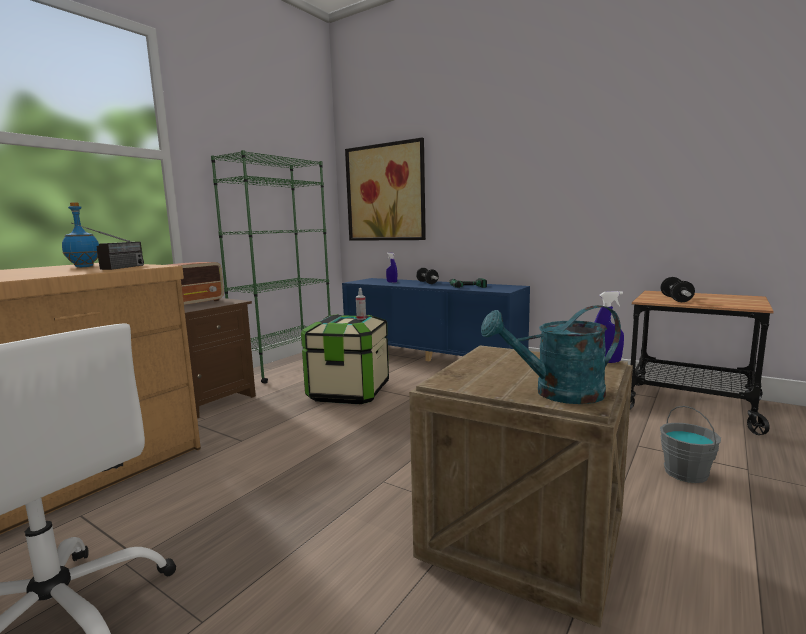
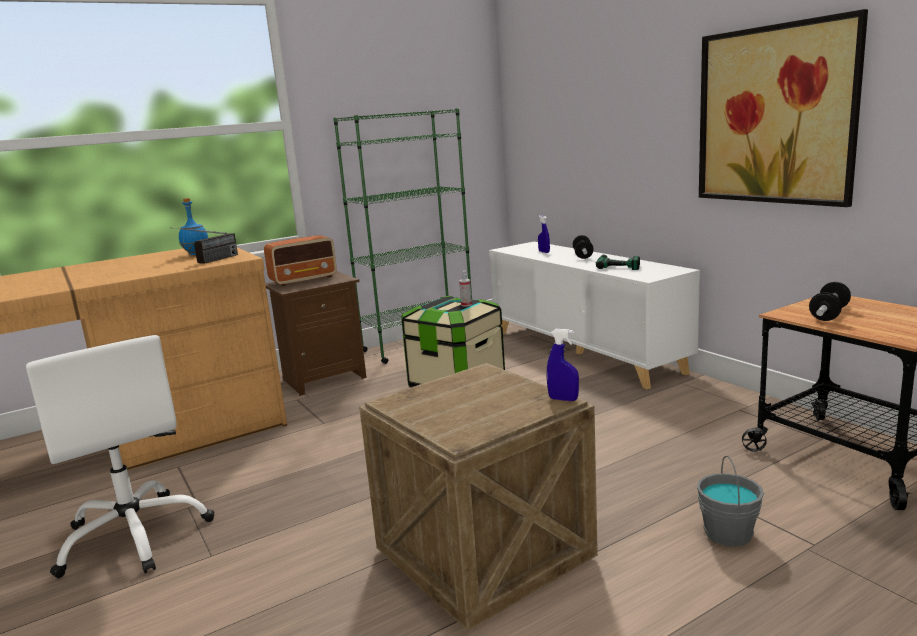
camera: 25 degrees right, 5 degrees up
blue cabinet [342,278,530,361] -> white cabinet [489,242,700,389]
picture [345,138,426,241] -> picture moved to [699,9,868,207]
turquoise watering can [481,305,621,404] -> none

